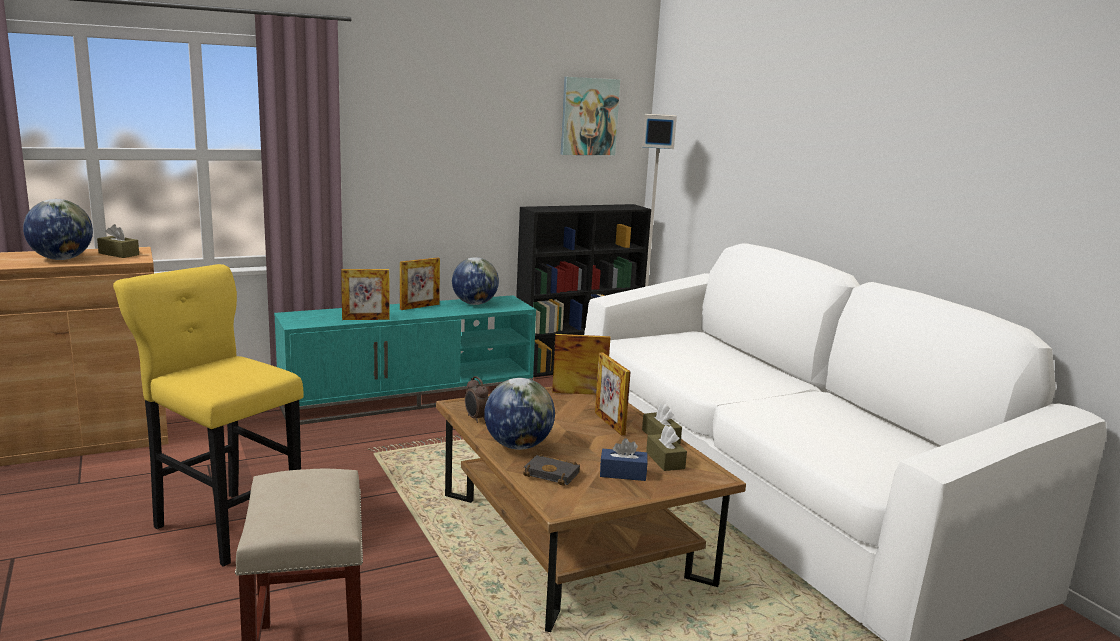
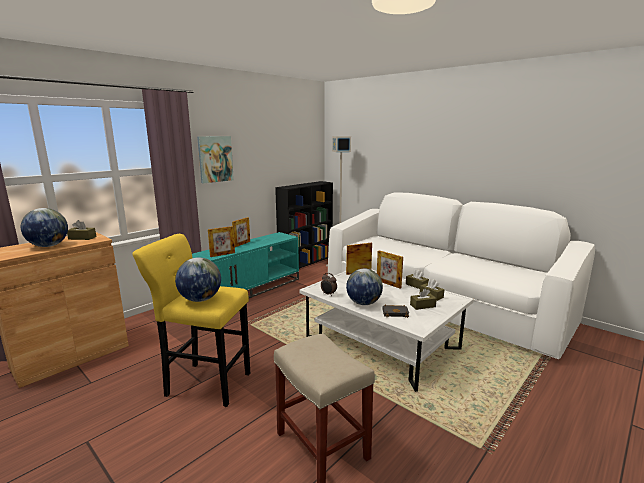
camera: 20 degrees left, 0 degrees up
brown coffee table [436,386,746,632] -> white coffee table [299,269,474,392]
globe [452,257,499,305] -> globe moved to [175,257,221,302]
picture [561,77,620,155] -> picture moved to [197,136,234,183]
blue tissue box [600,438,648,481] -> brown tissue box [410,289,437,310]

